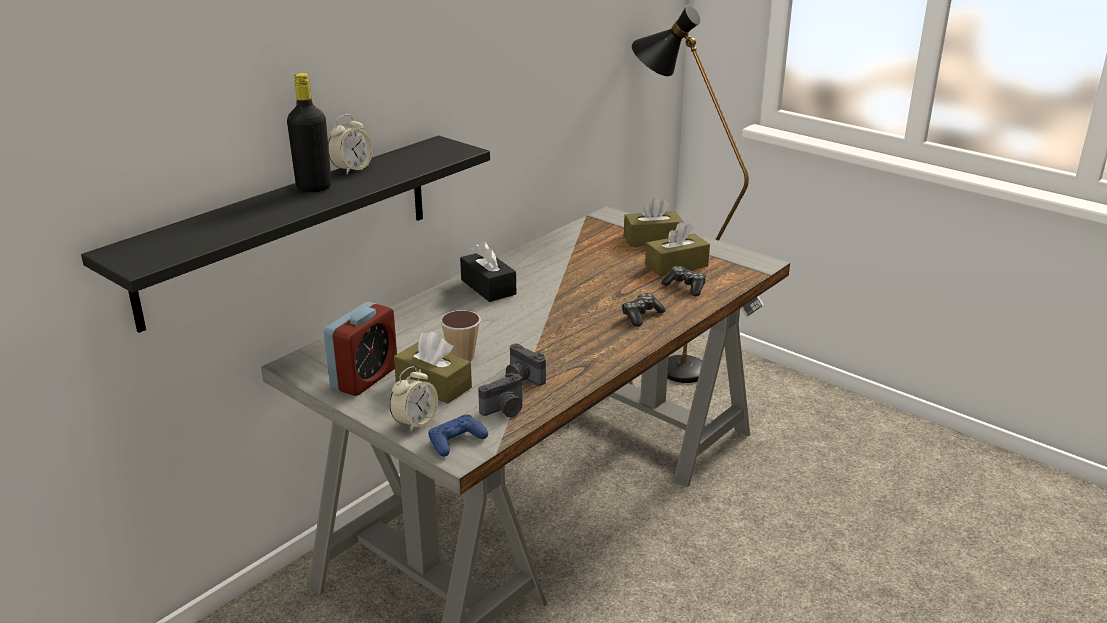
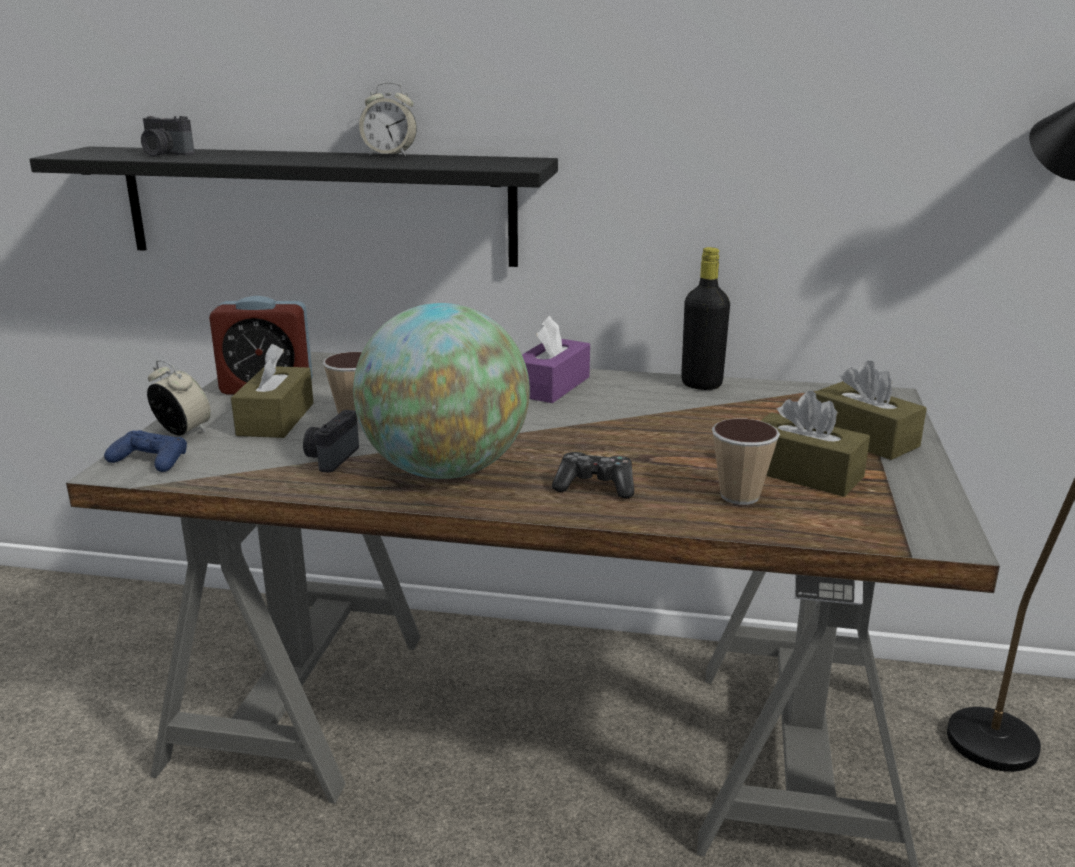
camera: 60 degrees right, 5 degrees down
black bottle [287,73,331,193] -> black bottle moved to [681,247,730,390]
alarm clock [390,366,438,432] -> alarm clock turned 150 degrees counterclockwise [147,360,211,436]
black tissue box [460,241,516,302] -> purple tissue box [522,316,590,403]
camera [478,373,523,417] -> camera moved to [141,116,194,156]
game controller [661,266,706,296] -> cup [712,419,780,505]
none -> globe [353,303,530,479]

